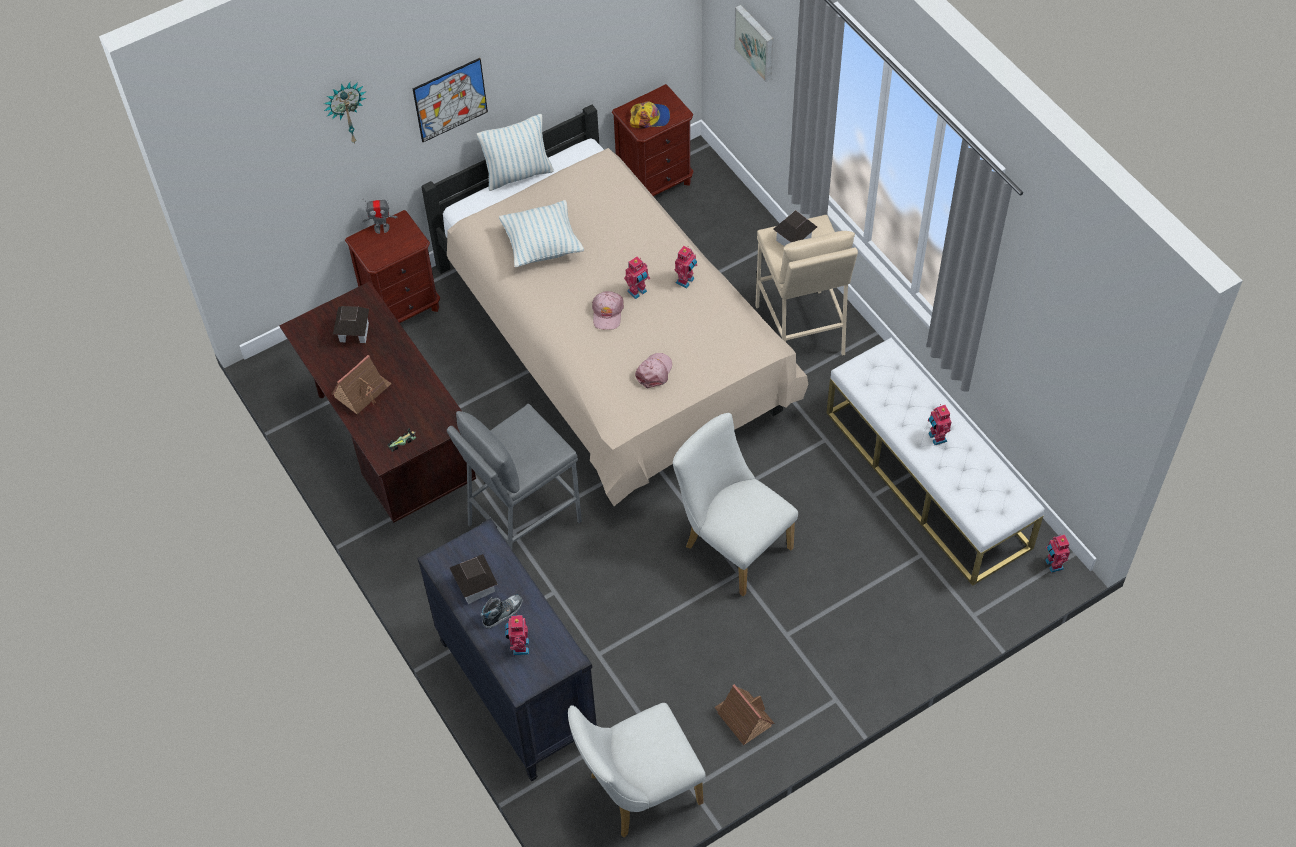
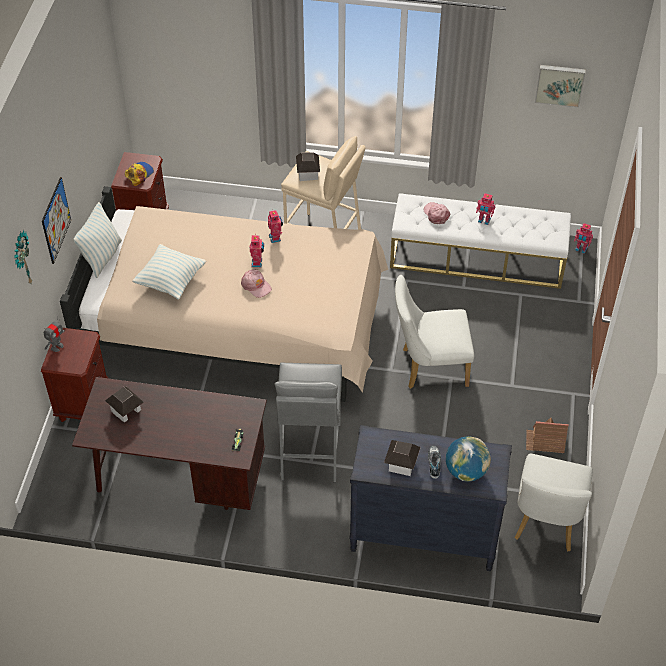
camera: 50 degrees left, 5 degrees down
toy house [331,355,392,414] -> none
toy robot [506,613,529,655] -> globe [446,436,491,481]
pink cap [635,353,672,388] -> pink cap moved to [423,202,450,224]
picture [734,5,773,82] -> picture moved to [535,65,586,108]

